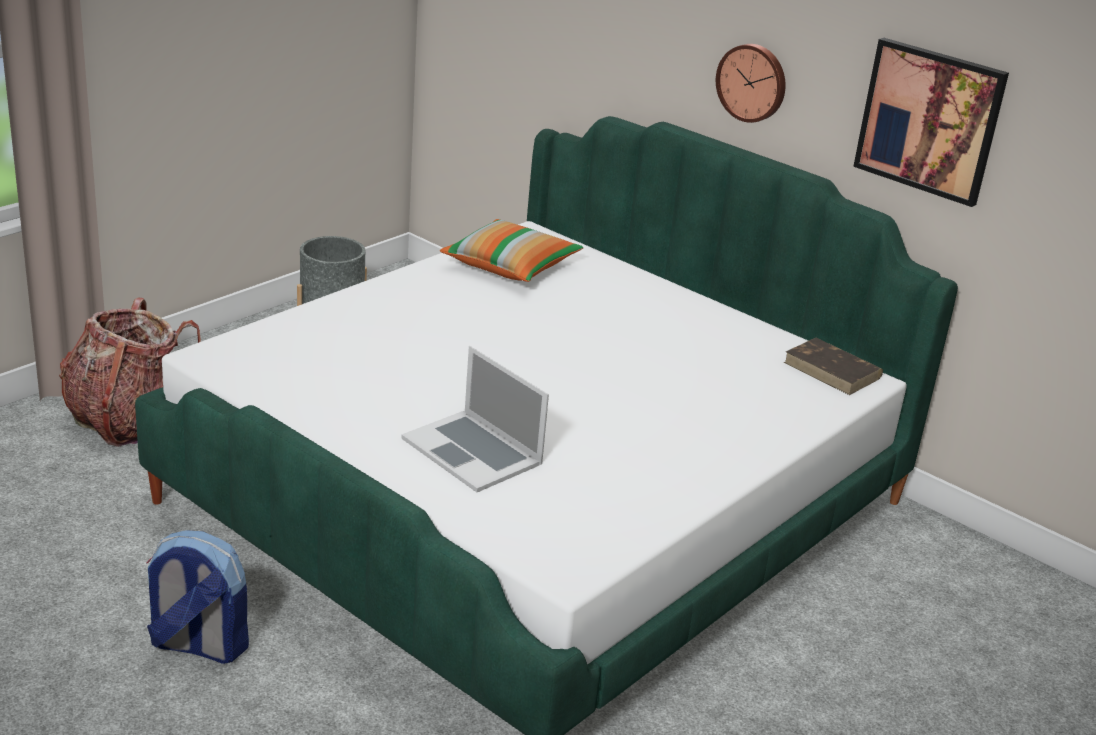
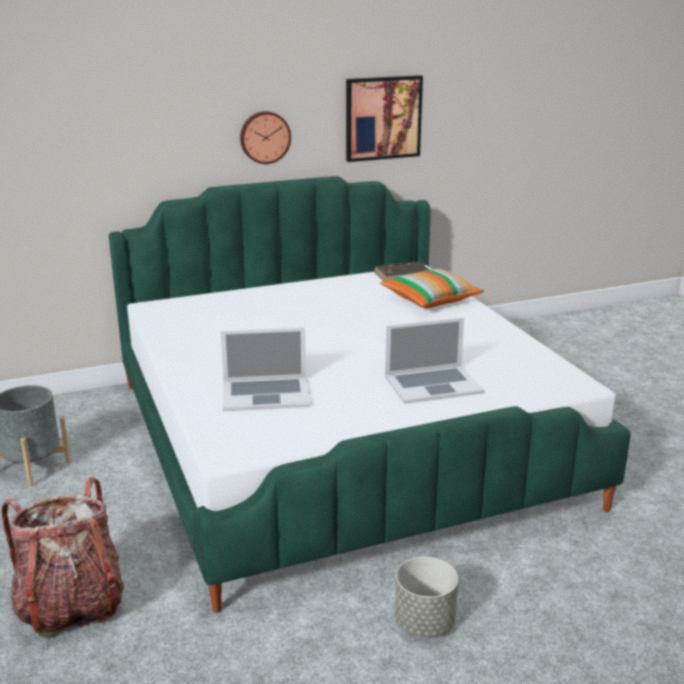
camera: 60 degrees left, 5 degrees down
backpack [147,530,249,664] -> grey planter [395,557,458,637]
pillow [440,219,583,282] -> pillow moved to [380,269,484,308]
none -> laptop [220,328,311,411]

